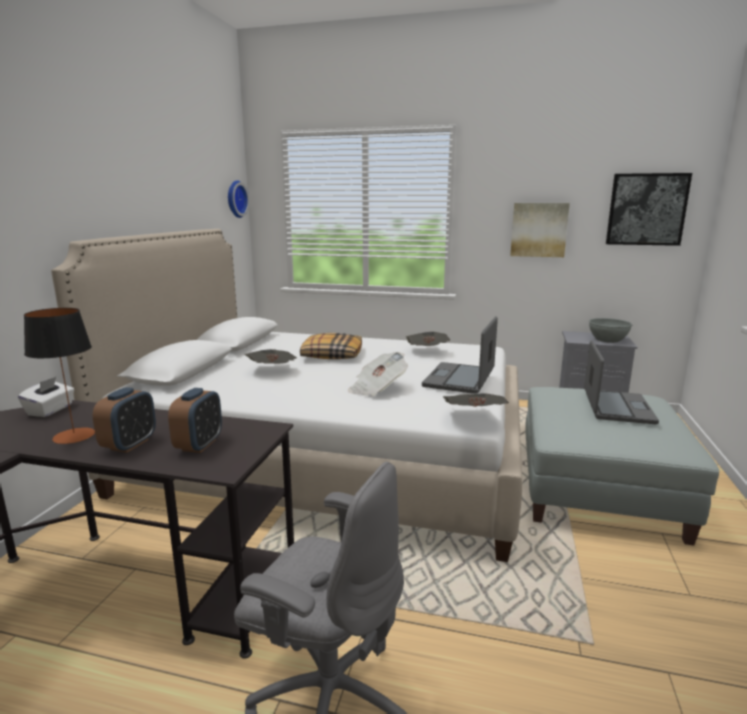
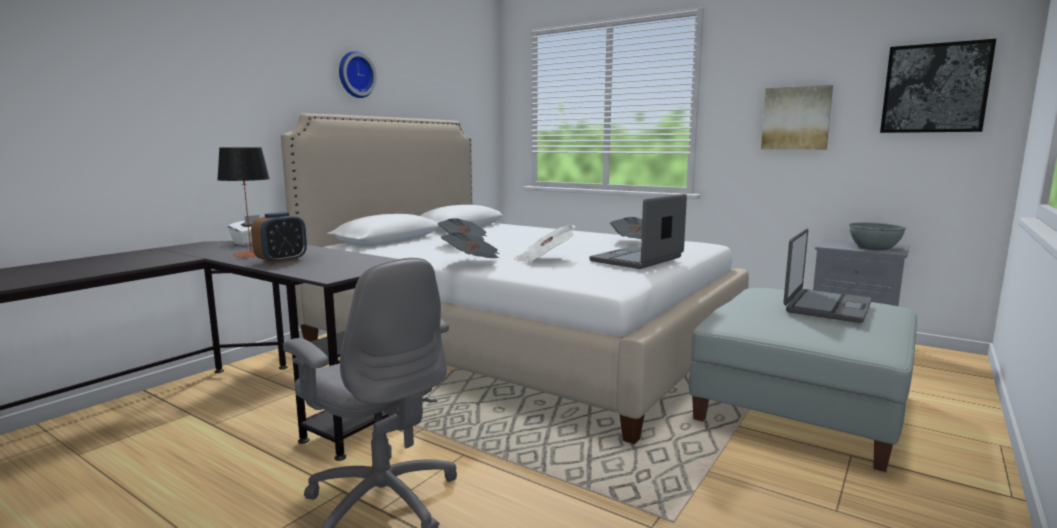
camera: 20 degrees right, 5 degrees down
alarm clock [168,388,222,453] -> none
wall clock [228,181,249,218] -> wall clock moved to [339,51,377,98]
pillow [300,333,362,359] -> none
newspaper [442,393,509,407] -> newspaper moved to [441,233,500,258]

